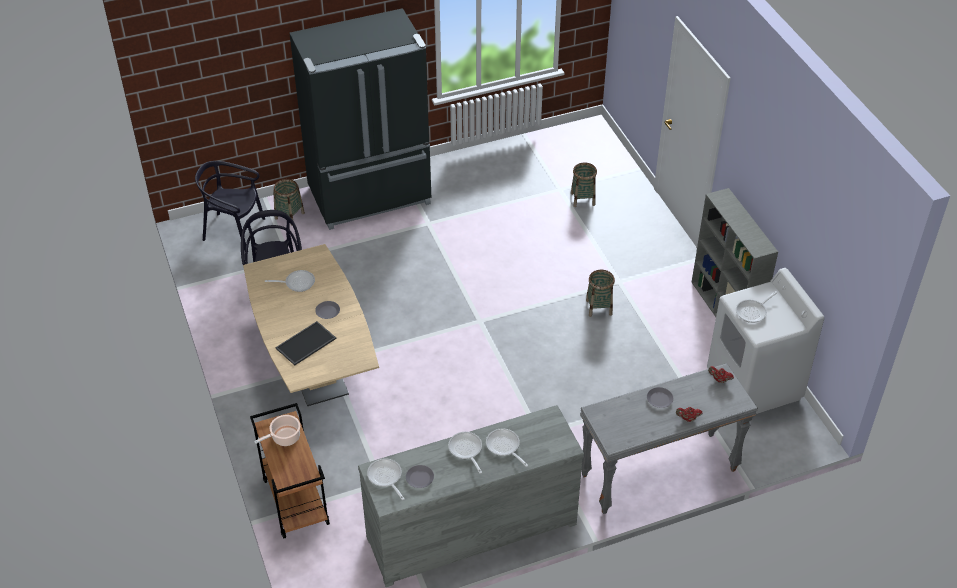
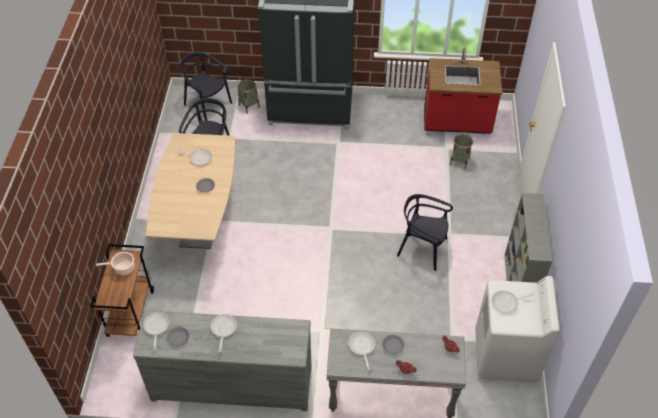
camera: 25 degrees right, 5 degrees up
tray [275,321,336,365] -> none
frying pan [486,429,528,467] -> frying pan moved to [348,331,375,370]
basket [586,270,615,317] -> black chair [397,194,453,271]
none -> red counter [424,48,502,134]

